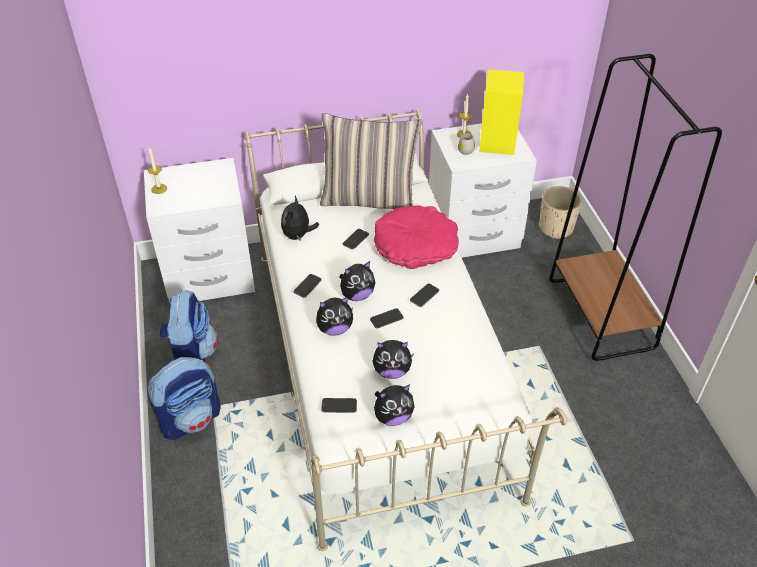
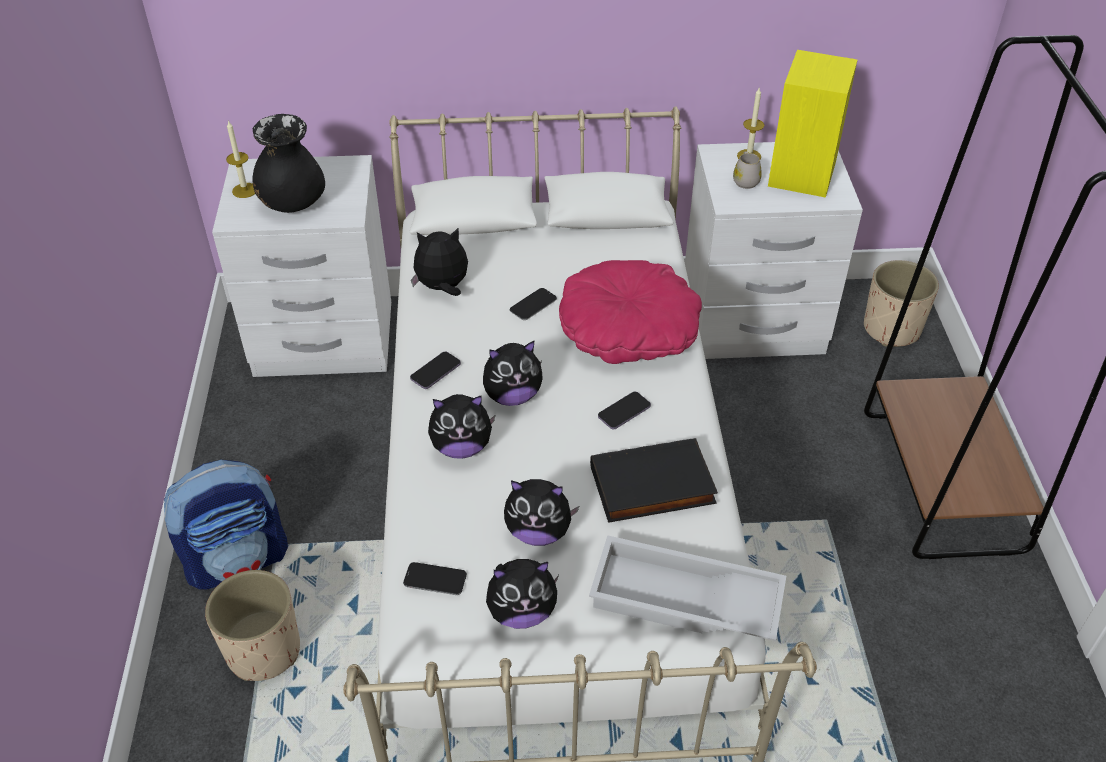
camera: 10 degrees right, 0 degrees up
backpack [160,290,218,363] -> none
plush toy [281,196,319,241] -> plush toy turned 60 degrees clockwise [411,228,468,296]
pillow [320,113,422,209] -> none
phone [370,308,404,329] -> none
none -> beige planter [205,570,300,681]
none -> black vase [252,114,325,213]
none -> white tray [589,535,786,641]
none -> black book [590,438,718,523]

